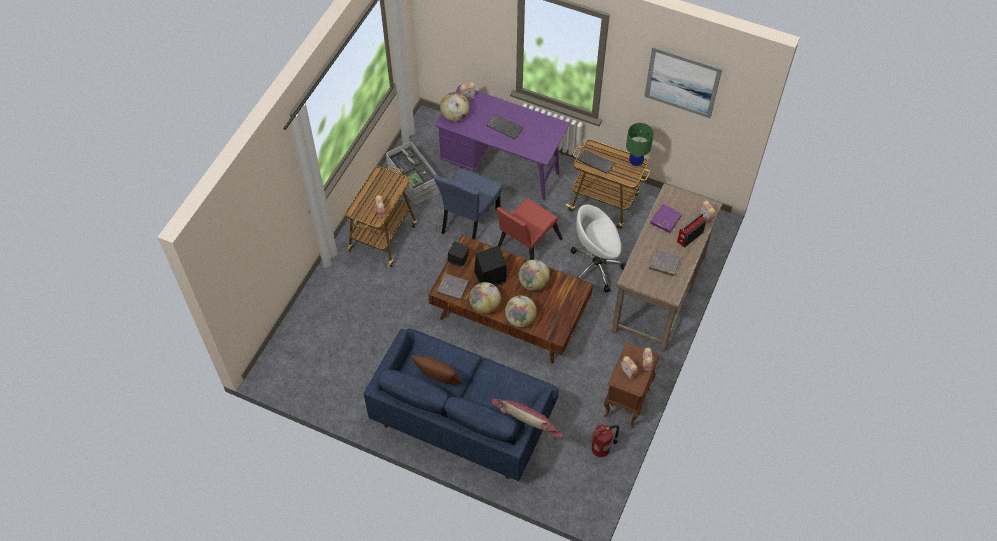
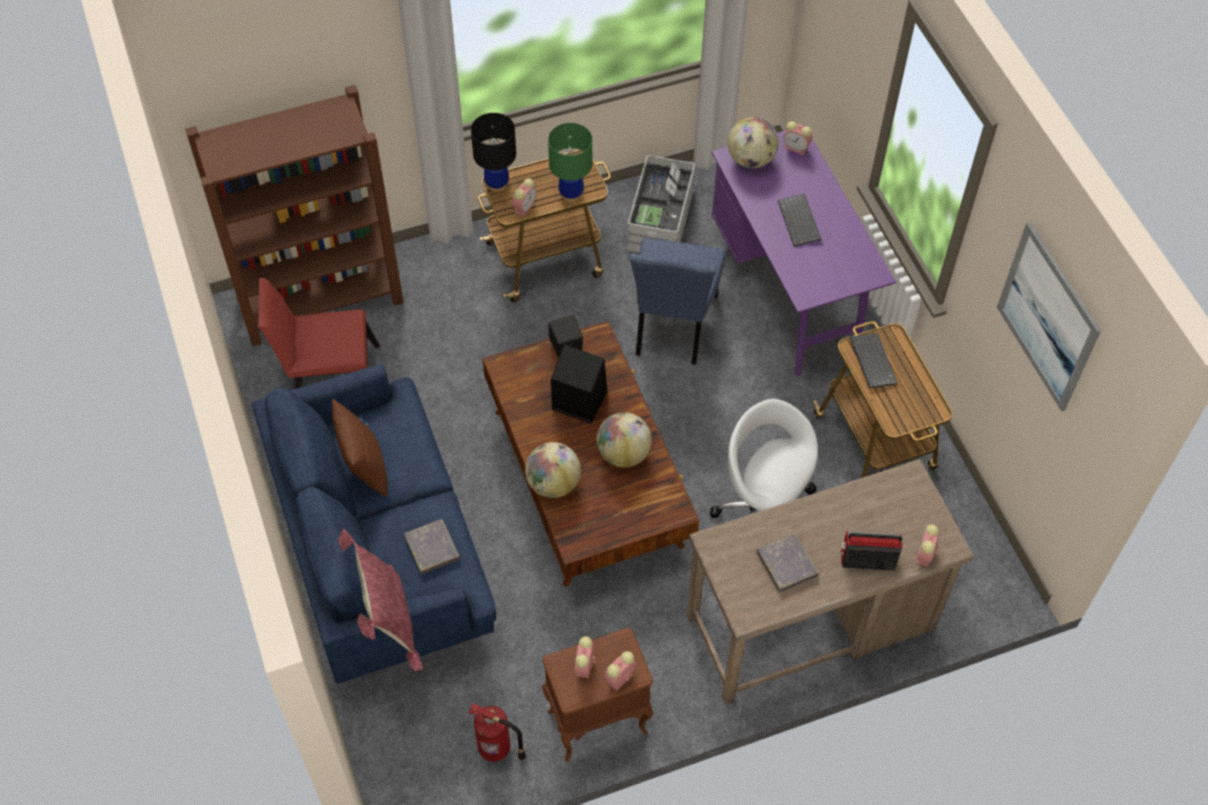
camera: 45 degrees right, 0 degrees up
blue chair [434,168,503,240] -> blue chair turned 60 degrees counterclockwise [629,237,726,365]
grey book [437,274,469,301] -> grey book moved to [404,519,460,574]
globe [469,282,501,314] -> none
red chair [497,198,563,260] -> red chair moved to [258,278,380,389]
green table lamp [626,123,654,168] -> green table lamp moved to [548,123,592,202]
purple book [650,204,682,233] -> none
none -> brown bookcase [185,85,404,346]
none -> black table lamp [471,113,516,192]

